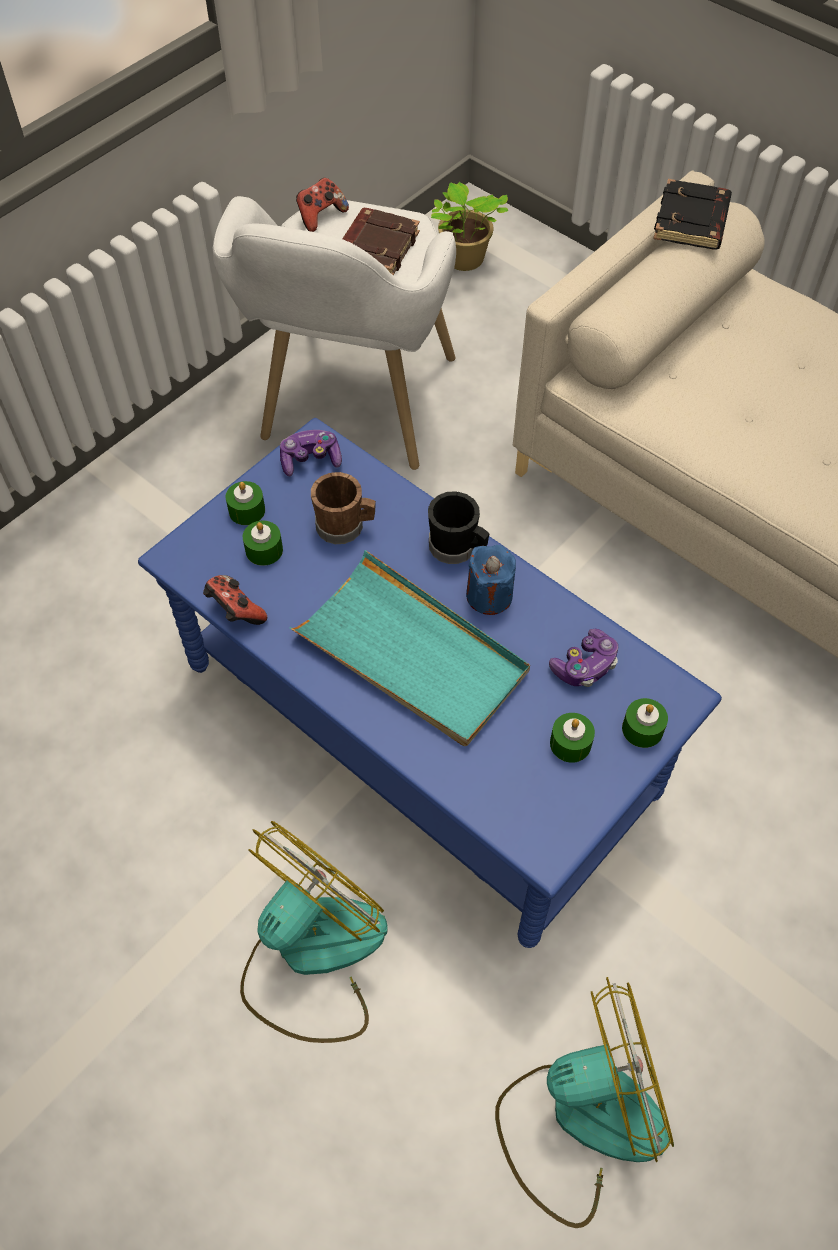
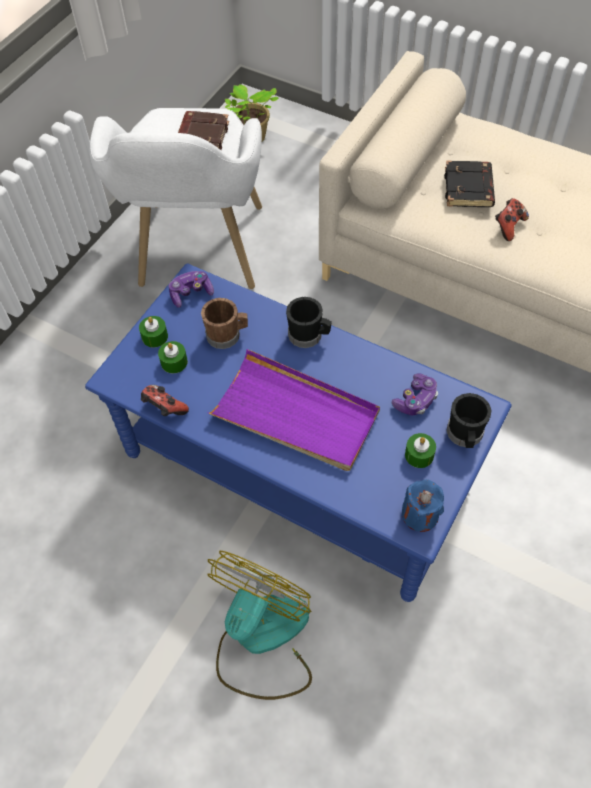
camera: 10 degrees left, 0 degrees up
turquoise tray [289,550,530,746] -> purple tray [207,349,380,471]
game controller [296,178,349,232] -> game controller moved to [495,198,529,241]
blue candle [466,545,516,615] -> blue candle moved to [402,479,444,532]
fan [495,977,674,1228] -> none
green candle [622,698,668,748] -> black mug [447,393,492,448]
black book [653,179,732,249] -> black book moved to [444,161,495,207]

